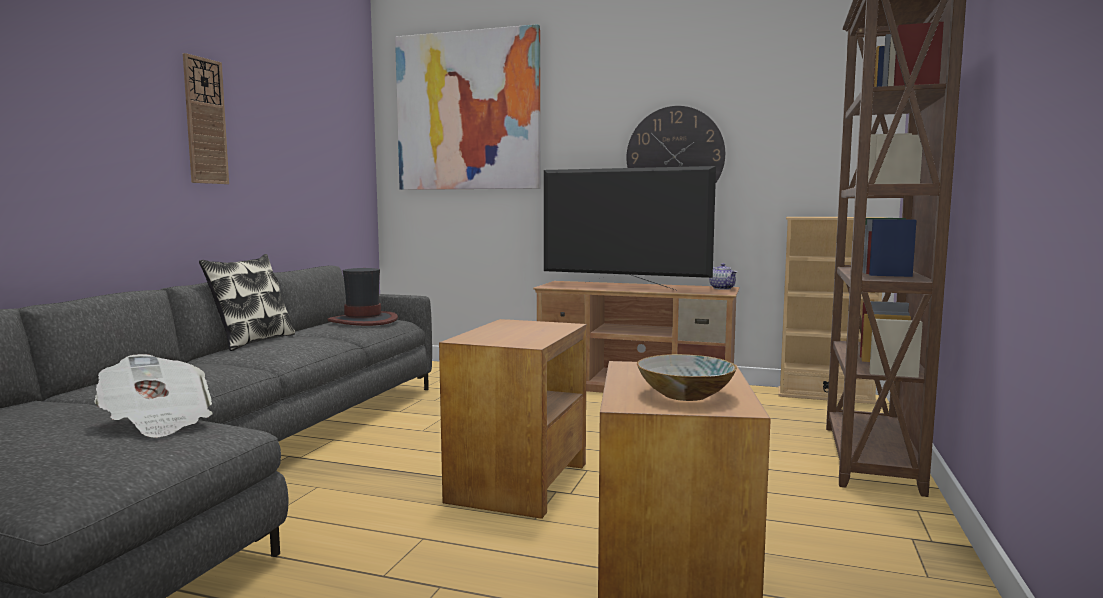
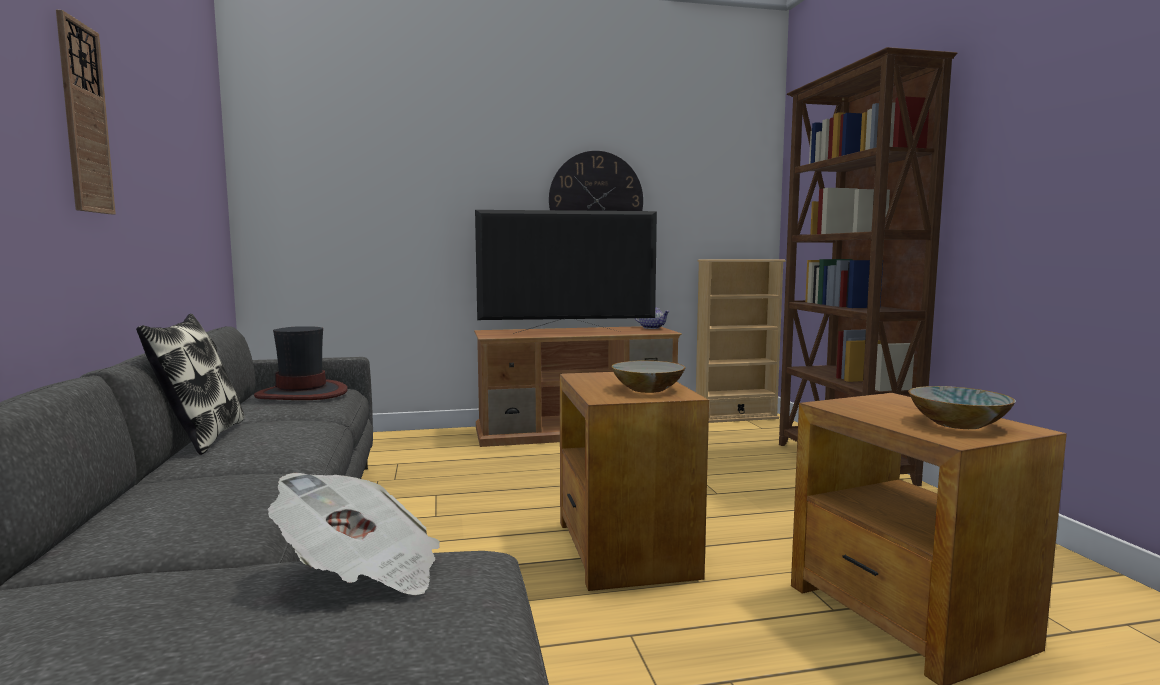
camera: 30 degrees left, 0 degrees up
picture [395,24,540,190] -> none
none -> bowl [611,360,685,393]

